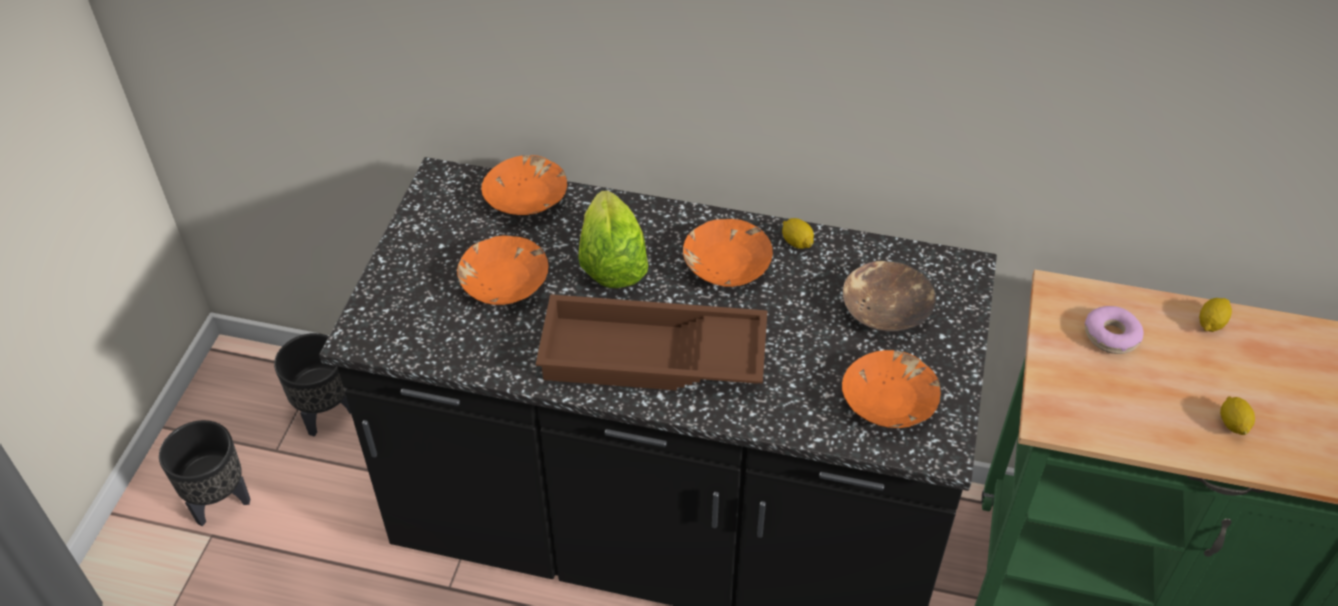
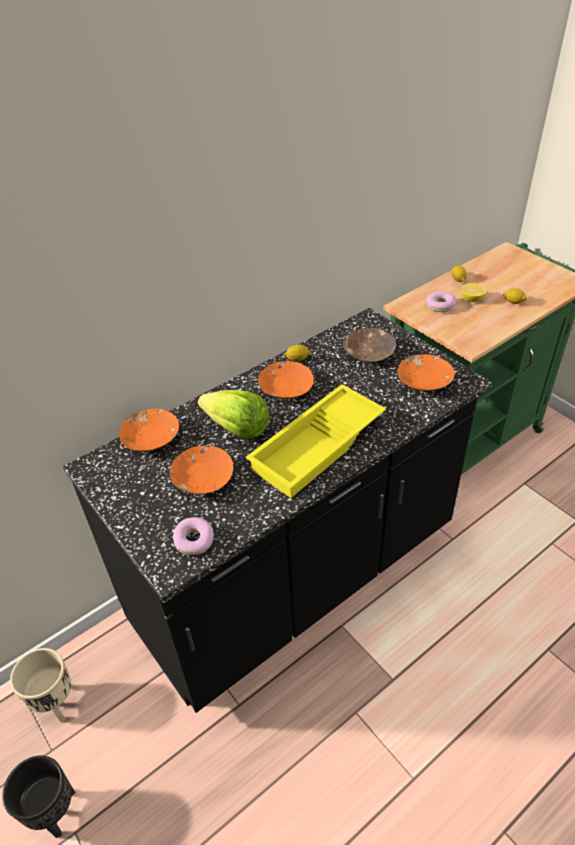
camera: 50 degrees left, 5 degrees down
black planter [274,333,351,437] -> beige planter [10,648,73,722]
brown tray [536,294,768,391] -> yellow tray [246,384,386,498]
none -> donut [173,517,214,555]
none -> lemon [461,283,487,302]

